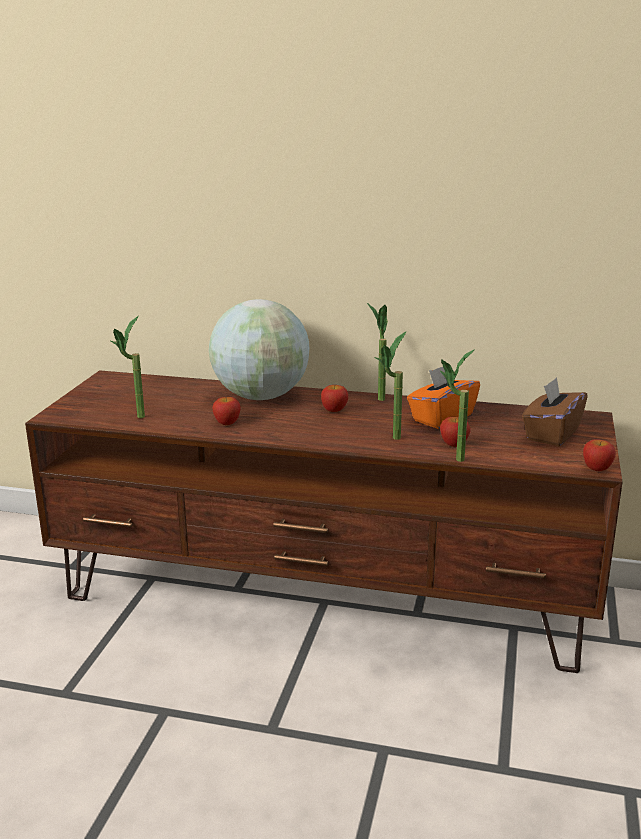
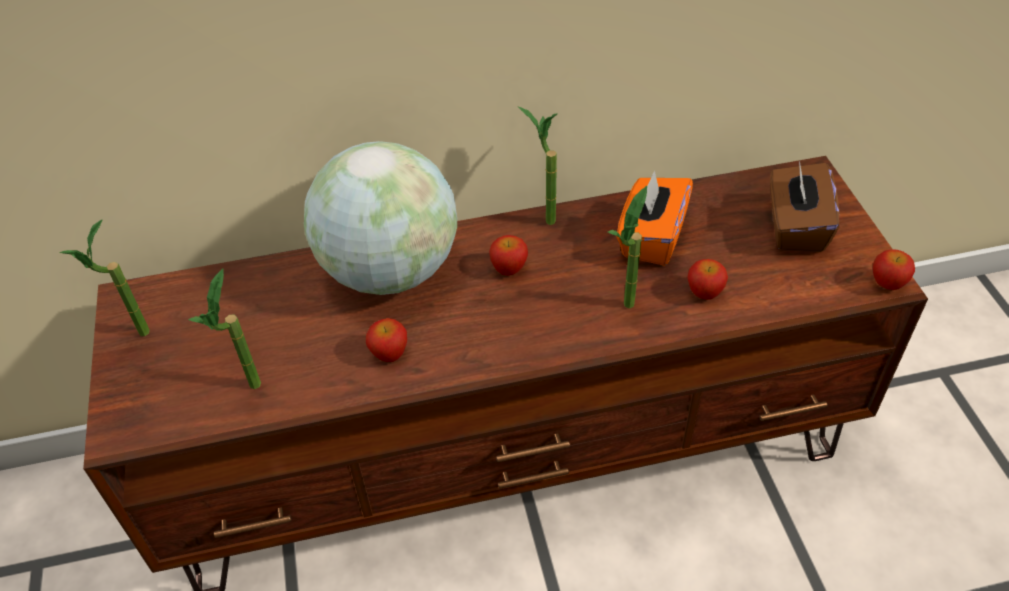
camera: 25 degrees left, 25 degrees up
potted plant [440,349,475,462] -> potted plant moved to [59,219,150,336]

